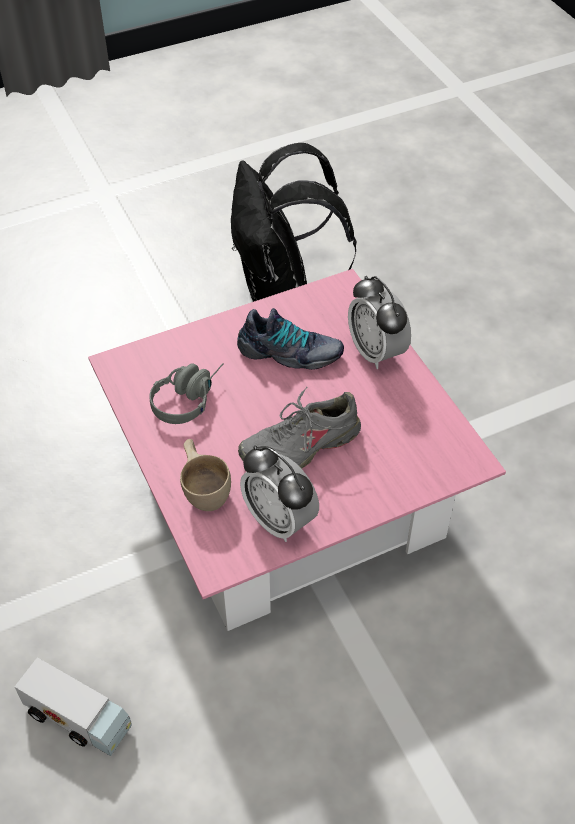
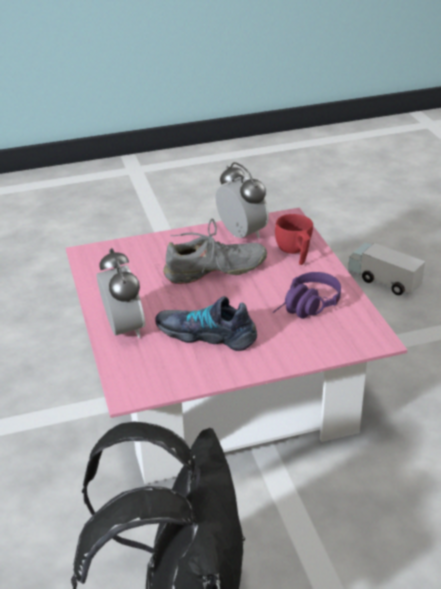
camera: 170 degrees left, 15 degrees down
grey headphones [149,363,223,424] -> purple headphones [273,272,341,319]
beige cup [180,439,231,511] -> red cup [275,214,313,265]

